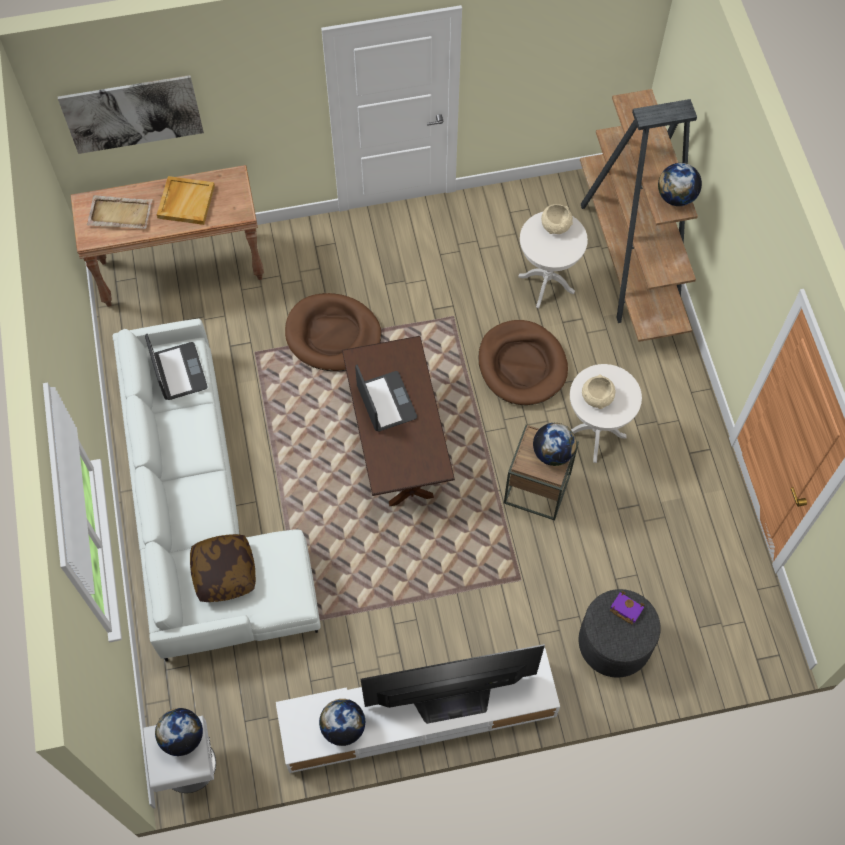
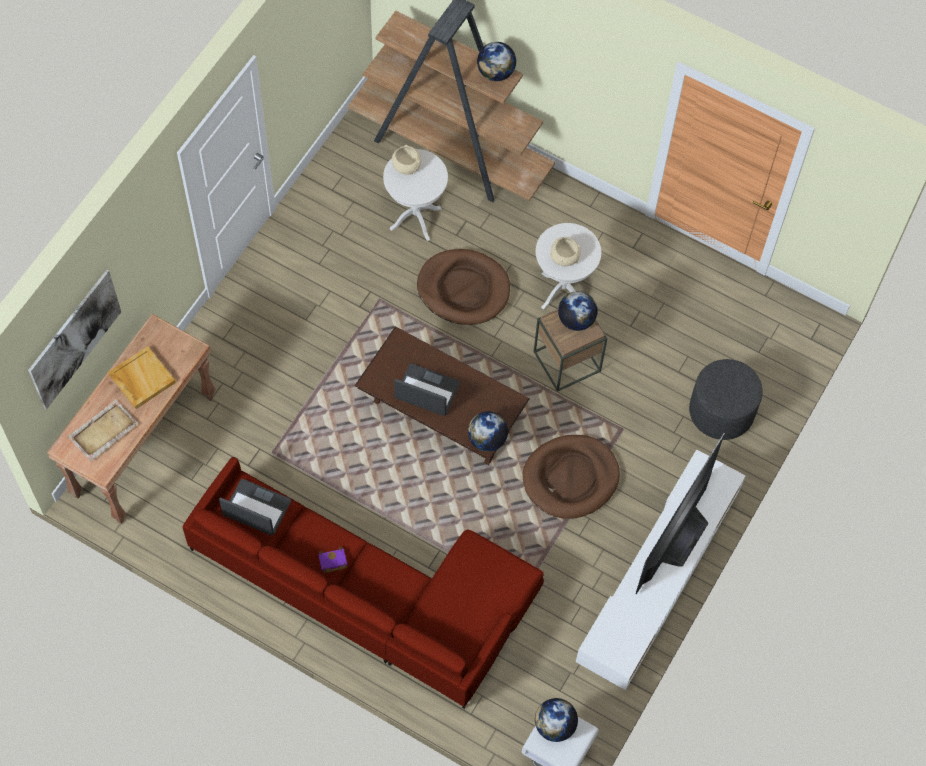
camera: 50 degrees left, 0 degrees up
white sofa [113,319,321,661] -> red sofa [183,457,544,709]
pillow [190,534,256,602] -> none
brown dog bed [285,293,381,371] -> brown dog bed moved to [523,435,620,519]
globe [319,699,365,746] -> globe moved to [468,411,508,452]
purple book [610,591,644,625] -> purple book moved to [318,547,347,573]

